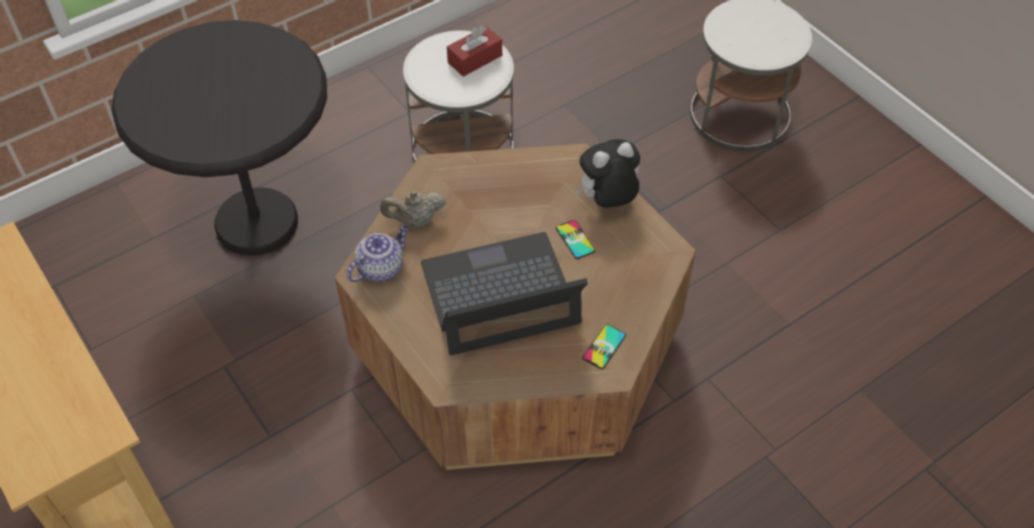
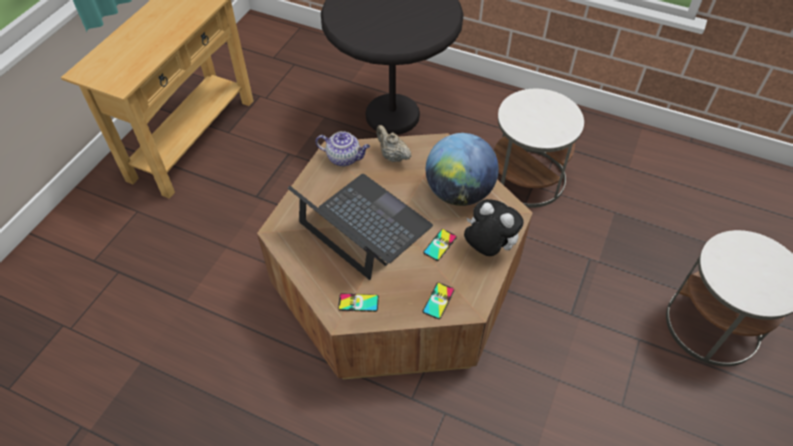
camera: 60 degrees right, 0 degrees up
red tissue box [447,26,502,77] -> none
none -> phone [423,283,455,319]
none -> globe [426,133,499,206]

